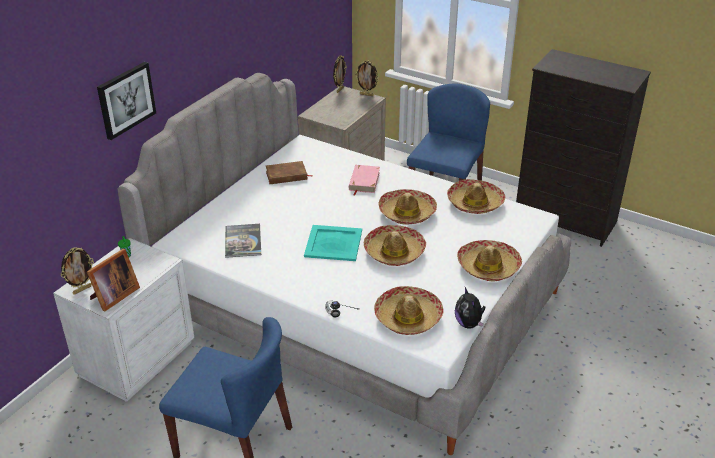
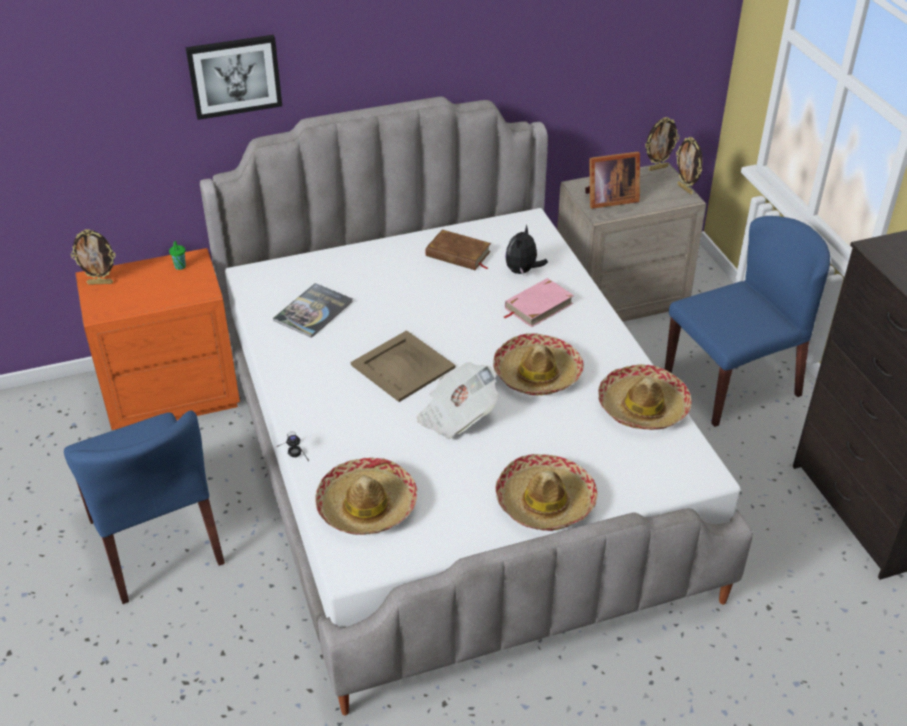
camera: 40 degrees right, 5 degrees up
white nightstand [53,238,194,402] -> orange nightstand [75,248,240,430]
picture frame [87,249,140,311] -> picture frame moved to [585,152,640,209]
turquoise tray [304,225,362,261] -> beige tray [351,330,455,402]
hat [364,225,426,266] -> newspaper [417,362,498,439]
plush toy [455,287,485,329] -> plush toy moved to [505,225,548,275]

